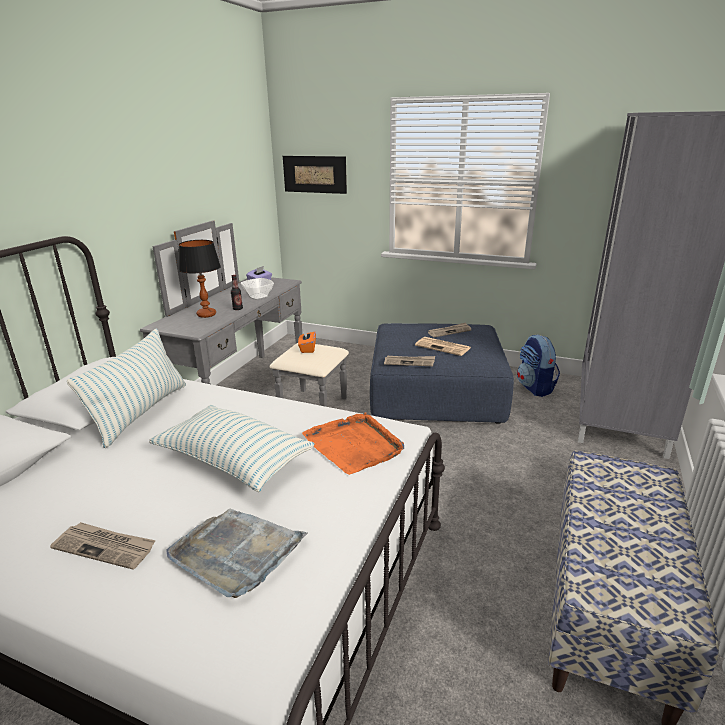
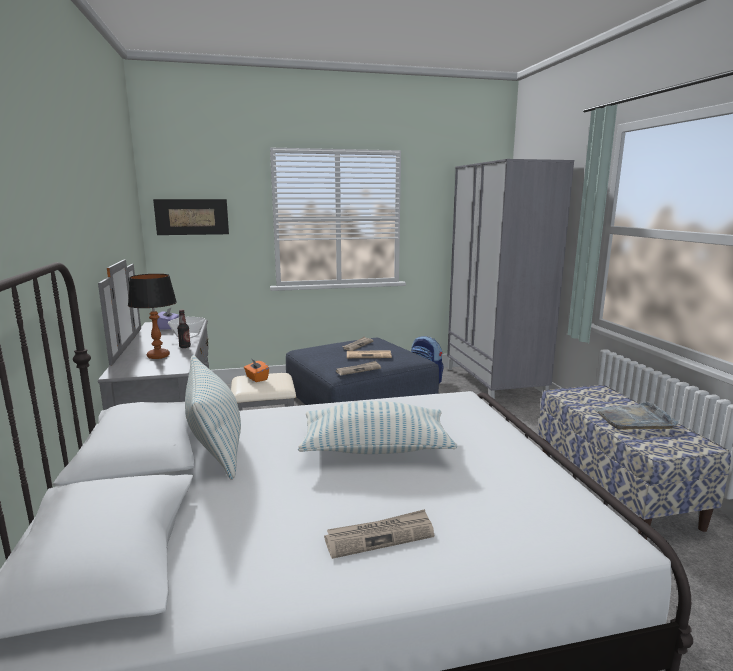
camera: 35 degrees left, 10 degrees down
grey tray [166,509,308,598] -> grey tray moved to [593,401,679,430]
orange tray [302,412,404,475] -> none

